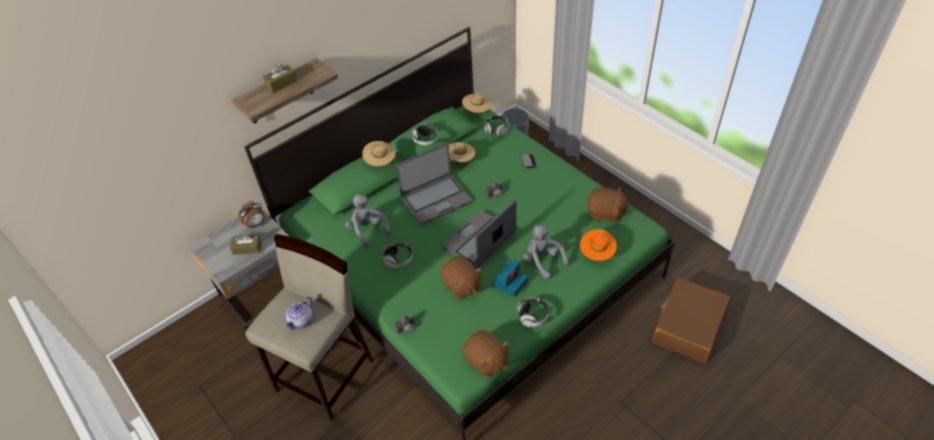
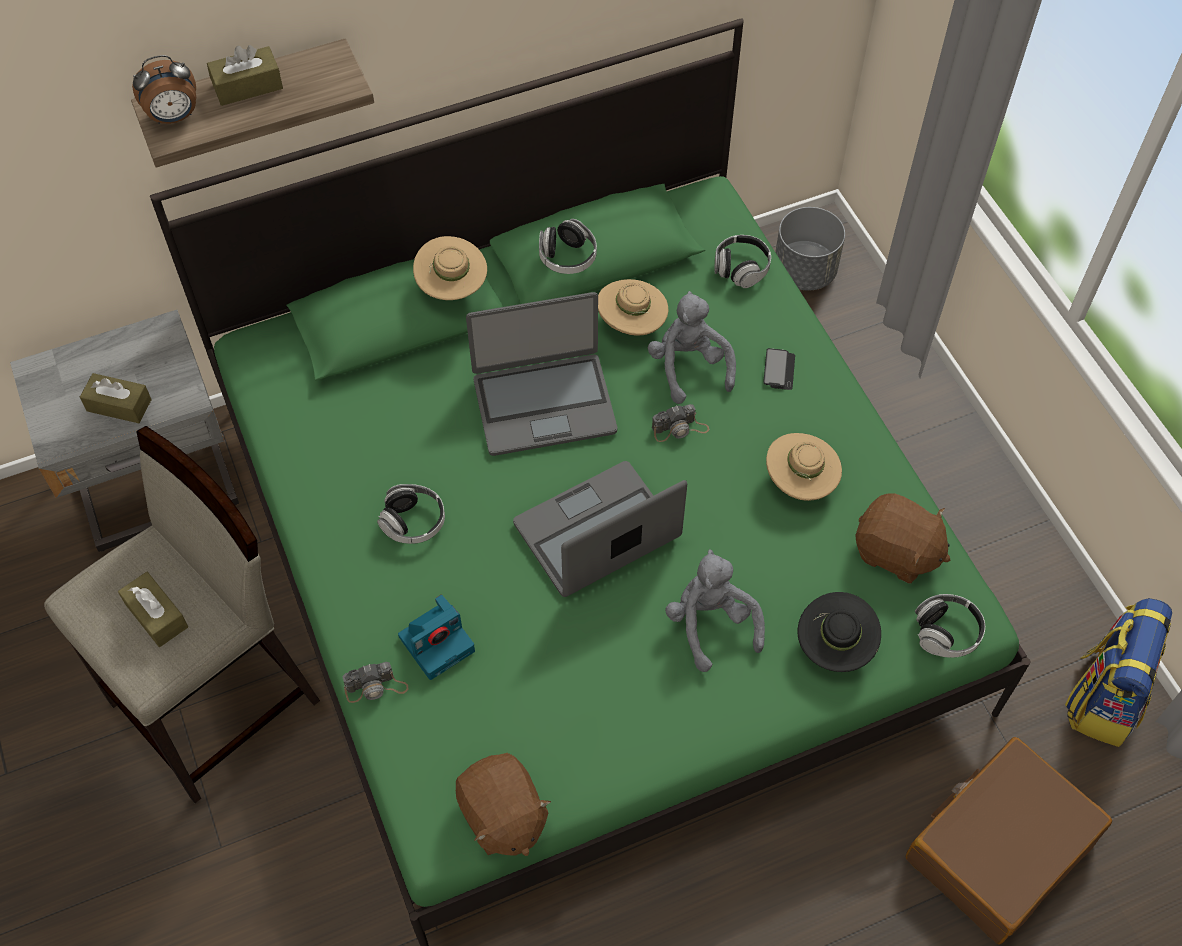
camera: 15 degrees right, 10 degrees up
alarm clock [238,201,265,228] -> alarm clock moved to [132,55,196,124]
teapot [283,297,313,330] -> brown tissue box [118,572,188,647]
grey plush toy [345,194,390,246] -> grey plush toy moved to [648,291,736,404]
brown plush toy [440,256,482,299] -> none
beige hat [462,93,492,114] -> beige hat moved to [766,433,842,501]
camera [492,259,528,297] -> camera moved to [398,595,475,680]
headphones [516,298,549,327] -> headphones moved to [915,594,985,658]
orange hat [580,229,617,261] -> black hat [797,592,881,672]
none -> backpack [1065,598,1172,747]

